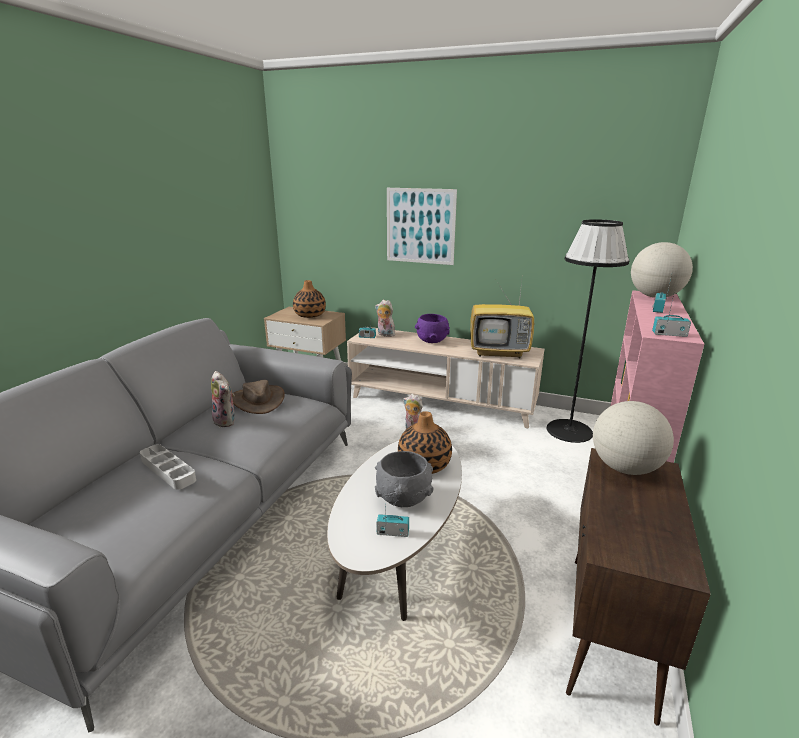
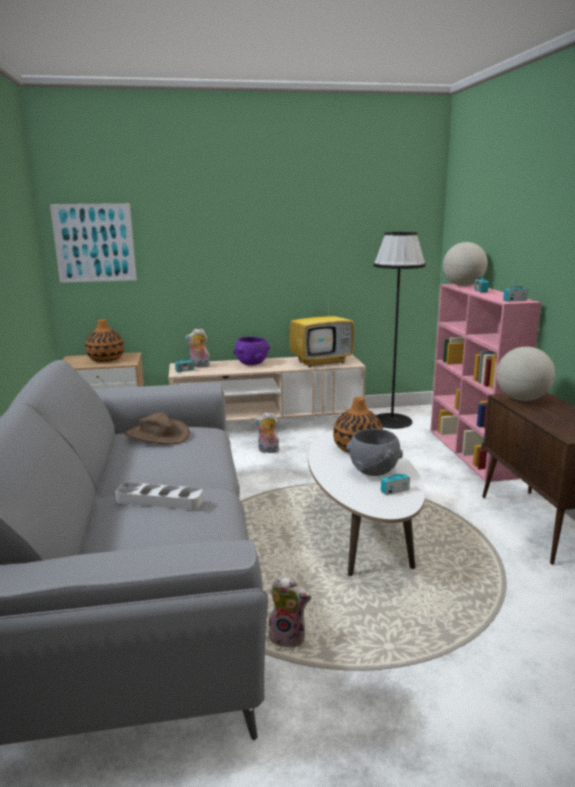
camera: 30 degrees left, 5 degrees down
plush toy [211,371,235,428] -> plush toy moved to [268,576,311,647]
picture [387,188,457,265] -> picture moved to [50,203,137,283]

